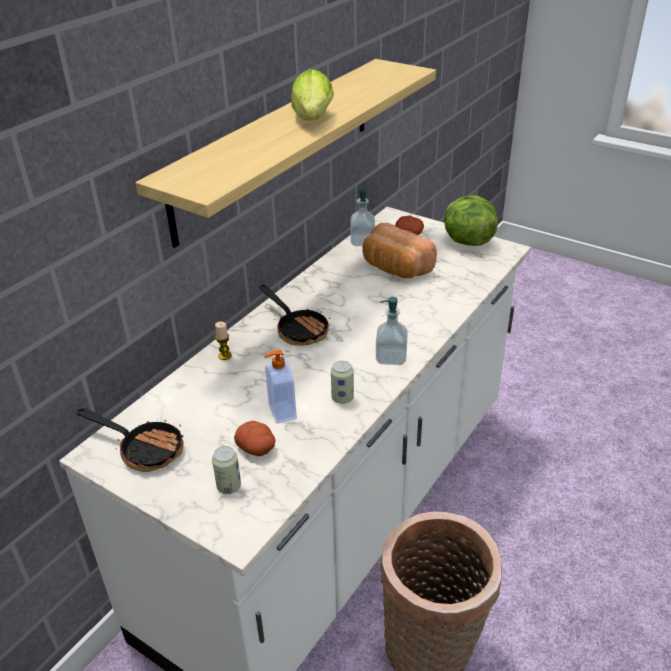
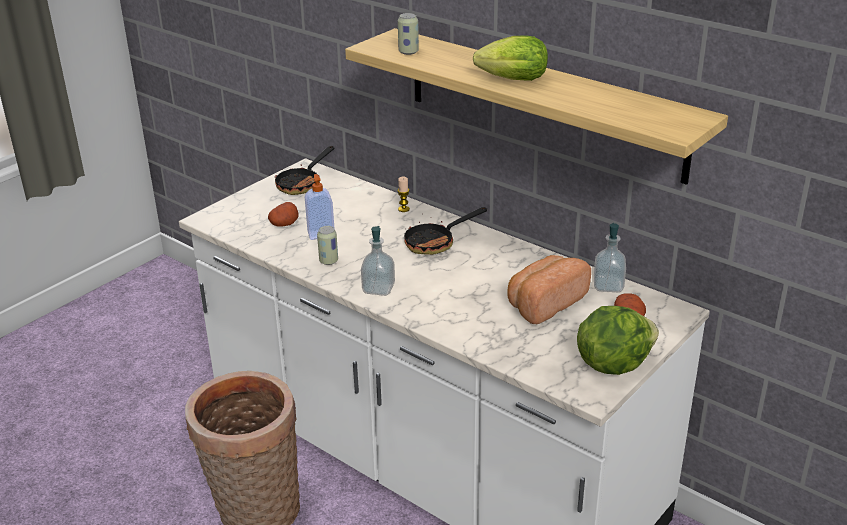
camera: 95 degrees right, 5 degrees down
can [212,446,241,494] -> can moved to [398,13,419,55]

